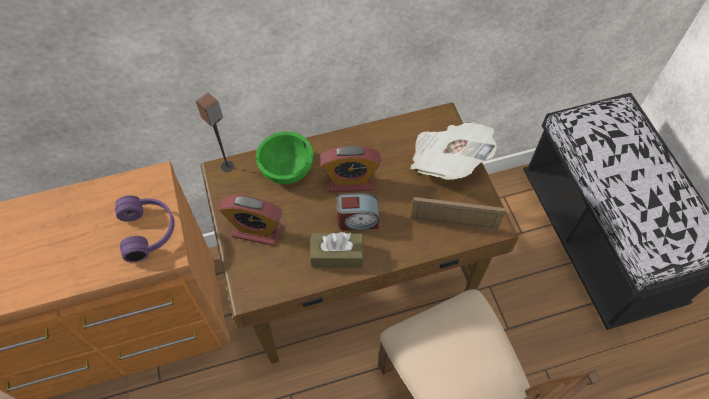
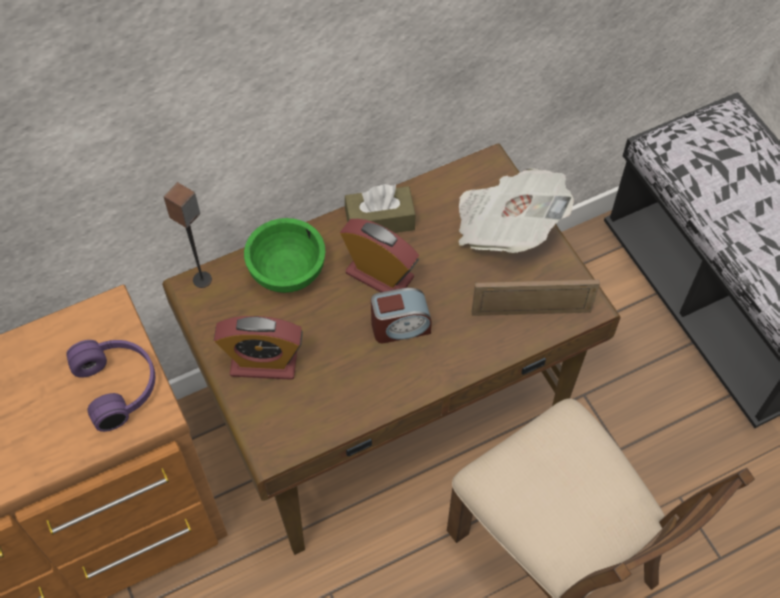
camera: 10 degrees left, 0 degrees up
brown tissue box [310,232,364,268] -> brown tissue box moved to [345,184,416,233]
alarm clock [320,146,381,192] -> alarm clock turned 135 degrees counterclockwise [340,219,419,292]

